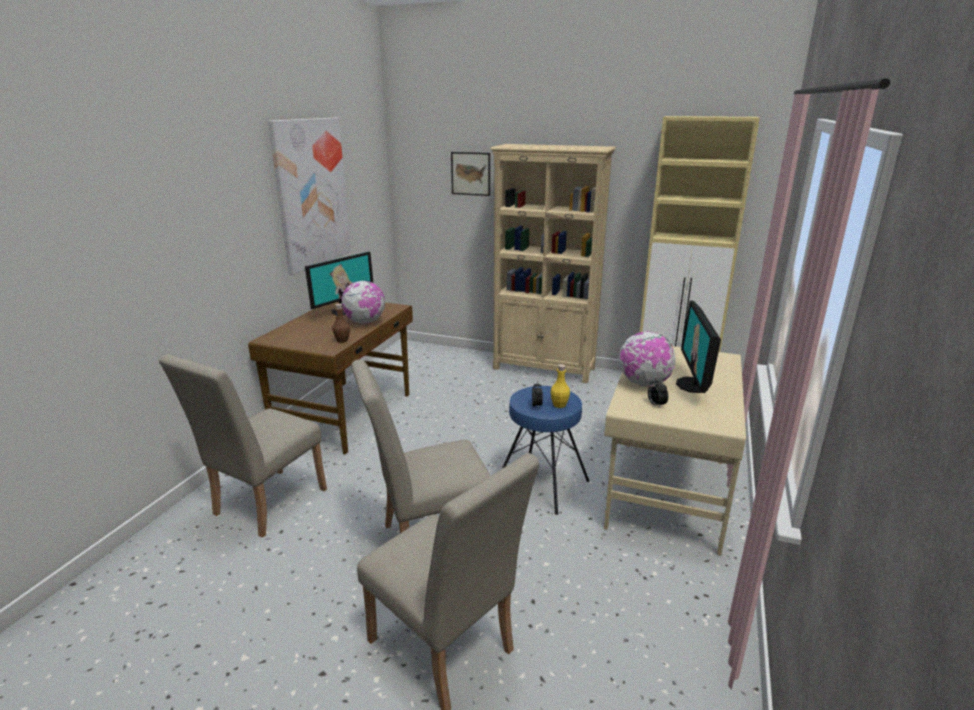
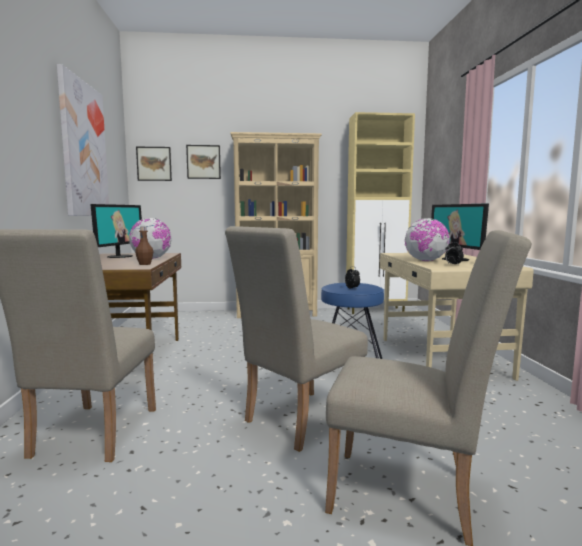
camera: 25 degrees left, 15 degrees down
yellow bottle [551,364,570,408] -> none
none -> picture [136,147,172,181]

